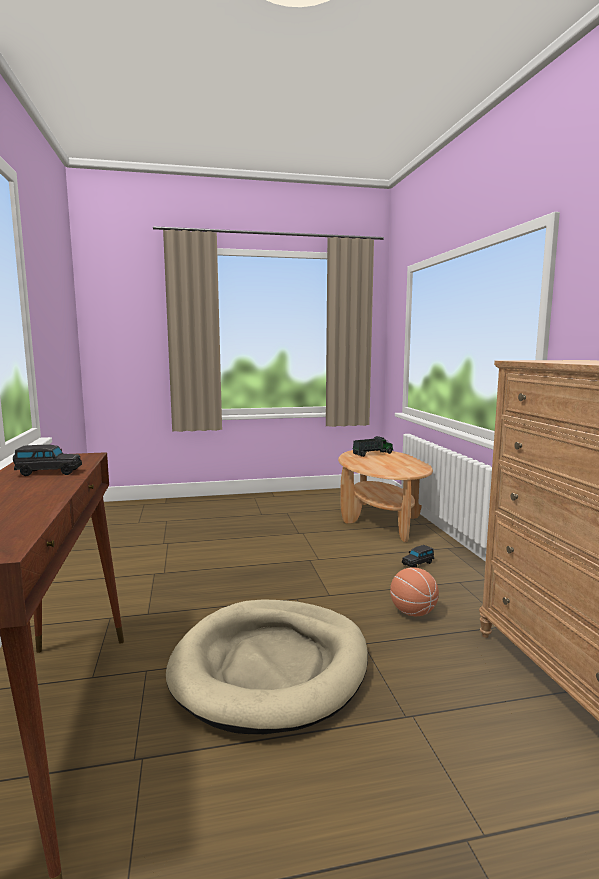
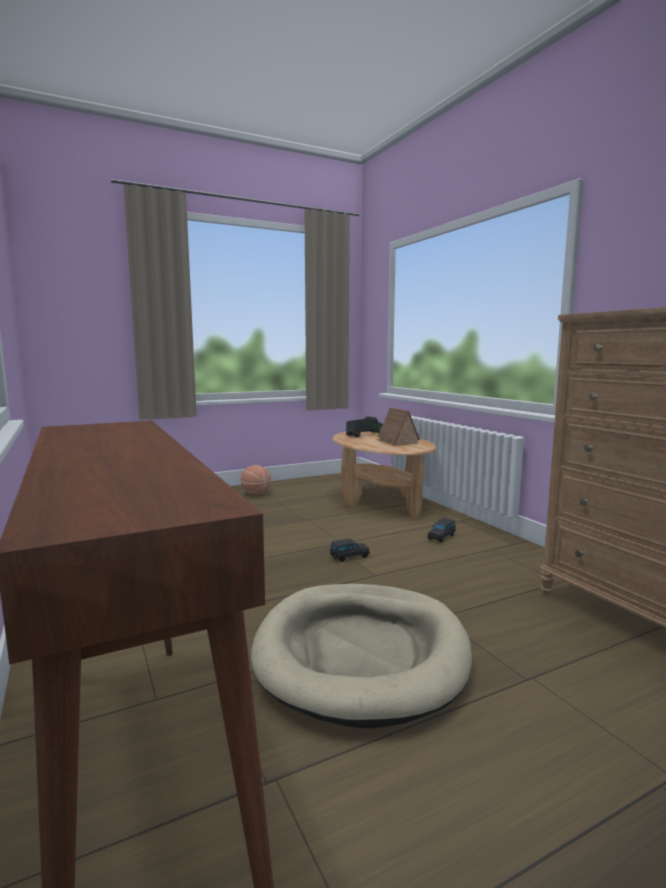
camera: 15 degrees left, 0 degrees up
black toy car [13,445,82,476] -> black toy car moved to [330,539,370,562]
basketball [390,567,439,616] -> basketball moved to [241,465,271,495]
none -> toy house [376,407,420,446]

